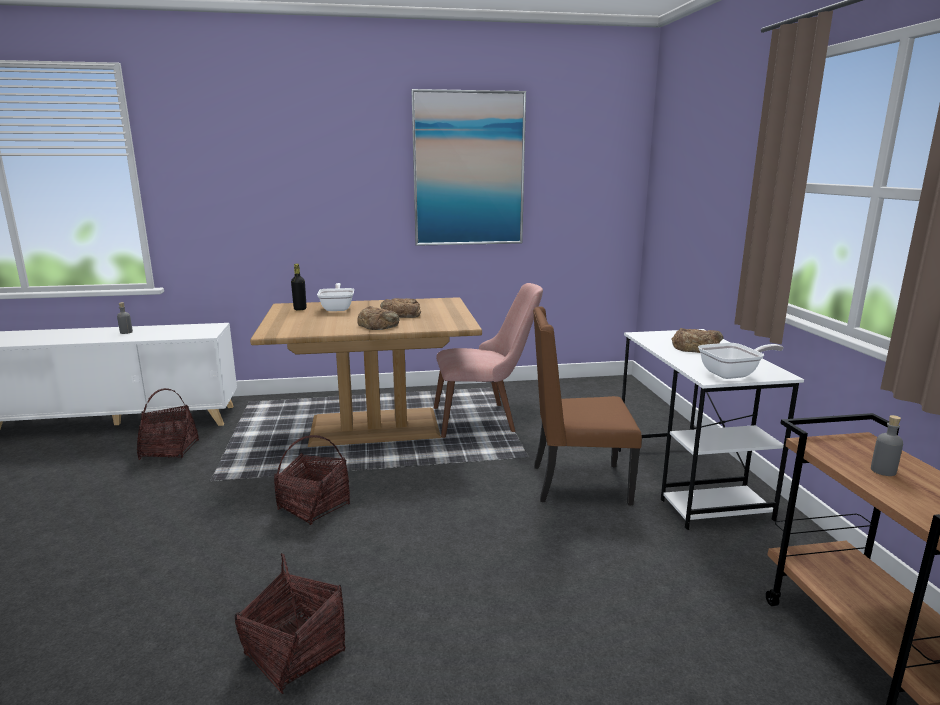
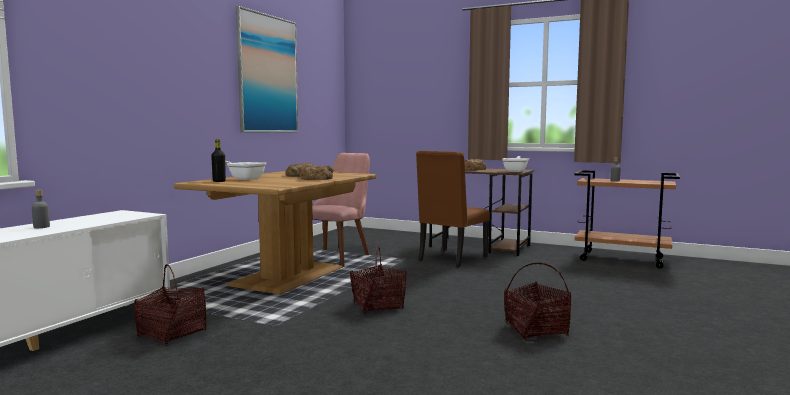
camera: 55 degrees left, 10 degrees down
white desk [618,329,804,530] -> brown desk [429,168,534,256]

